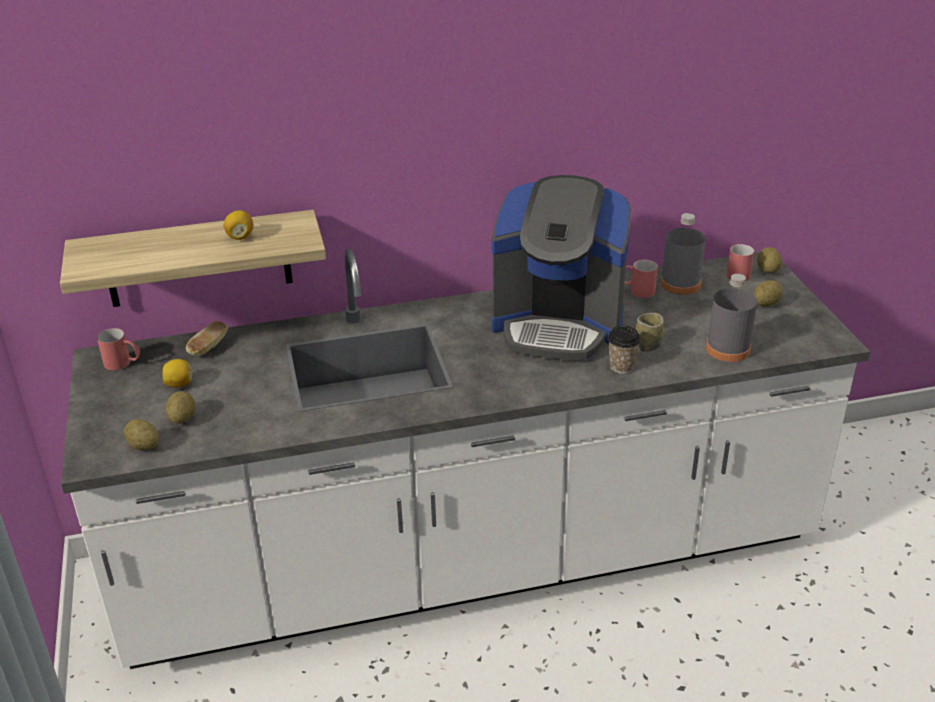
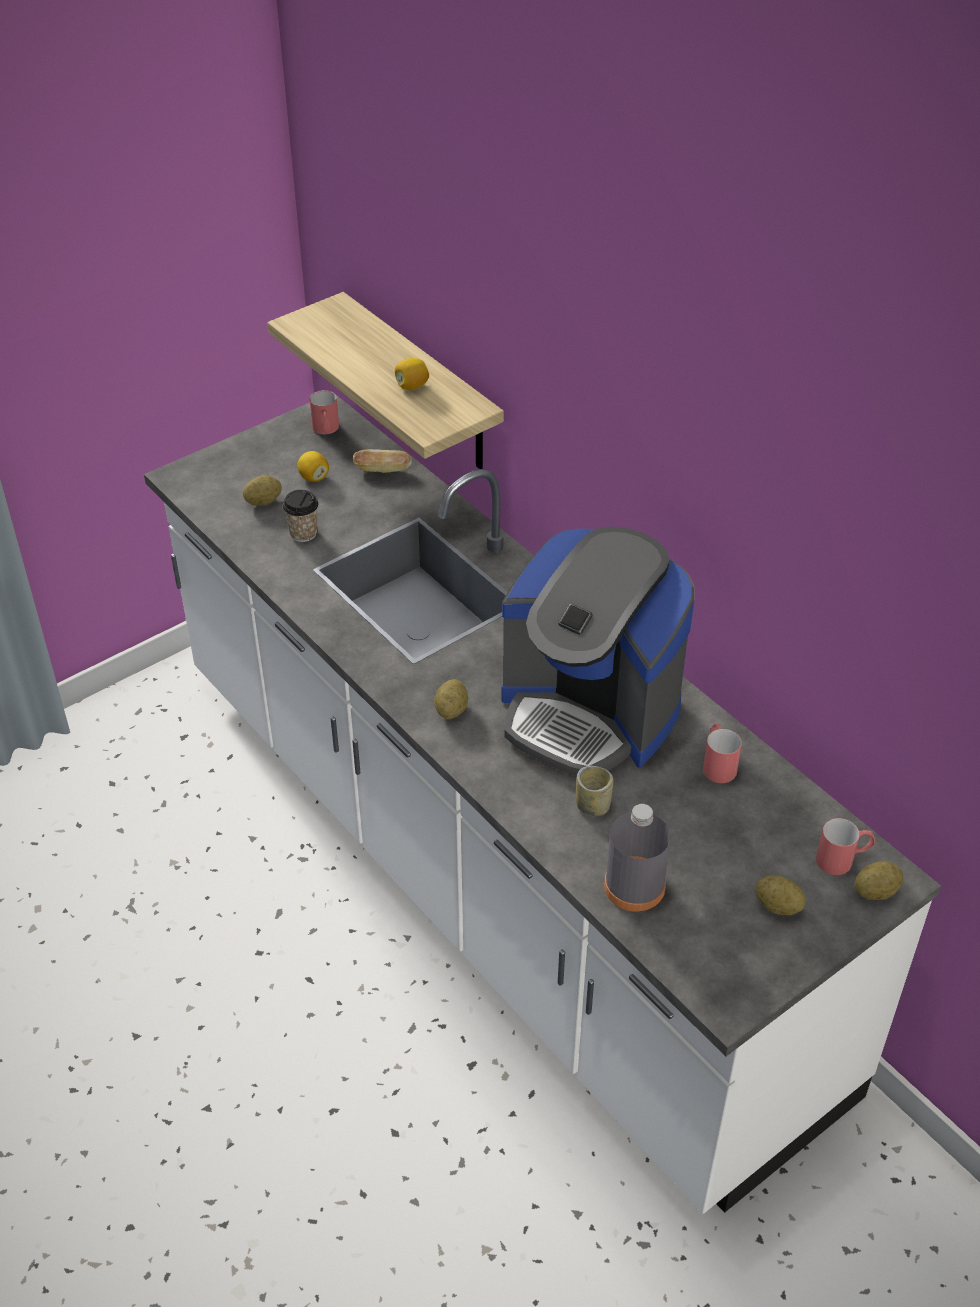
camera: 65 degrees right, 10 degrees up
potato [124,419,159,450] -> potato moved to [434,679,468,719]
coffee machine [491,175,631,360] -> coffee machine turned 45 degrees counterclockwise [502,527,695,776]
cup [608,326,641,374] -> cup moved to [283,490,318,542]
grey bottle [661,213,706,295] -> none

